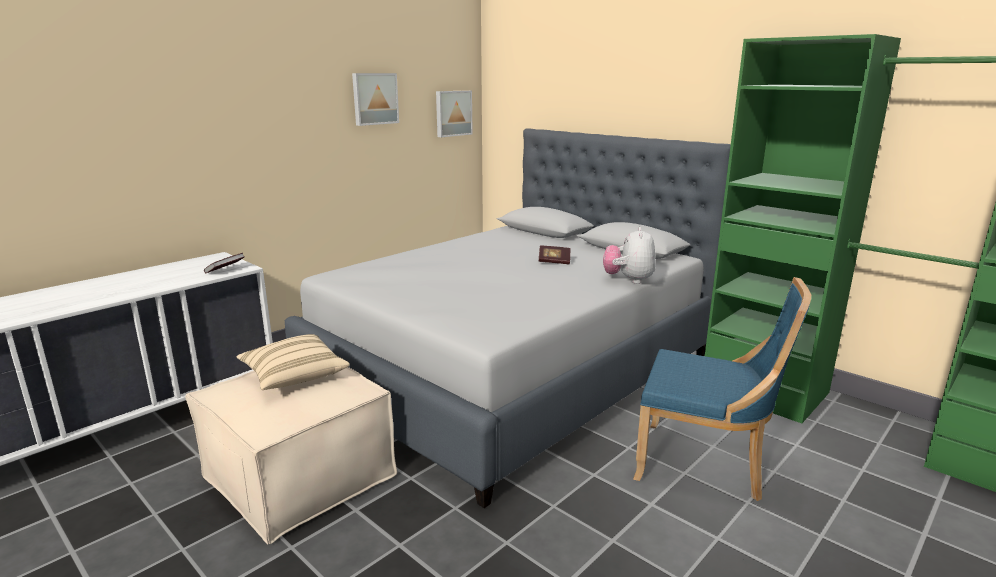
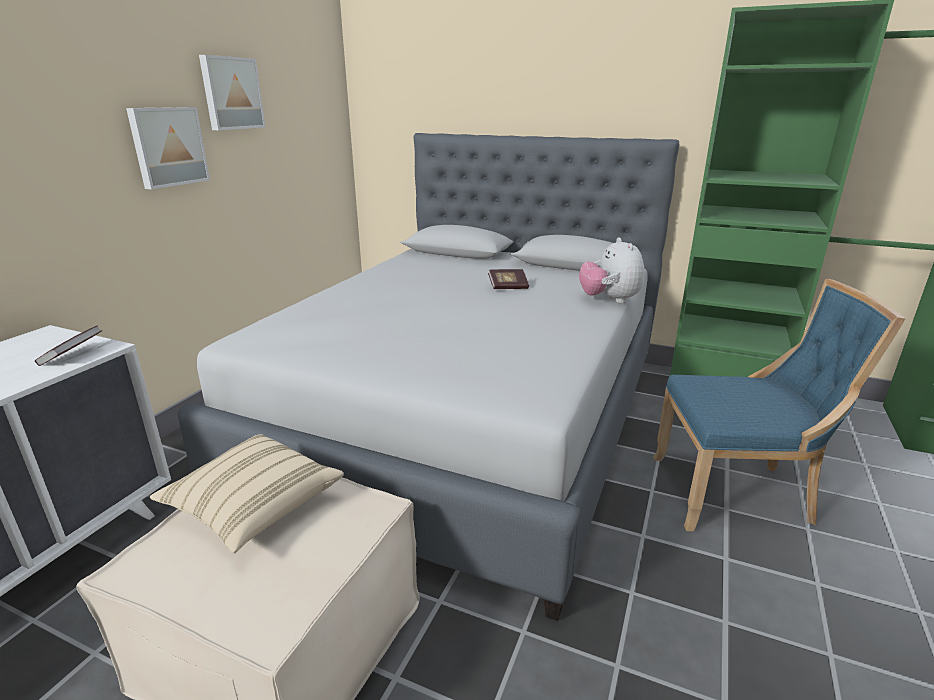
camera: 20 degrees left, 5 degrees up
picture [436,90,473,137] -> picture moved to [126,107,210,190]

